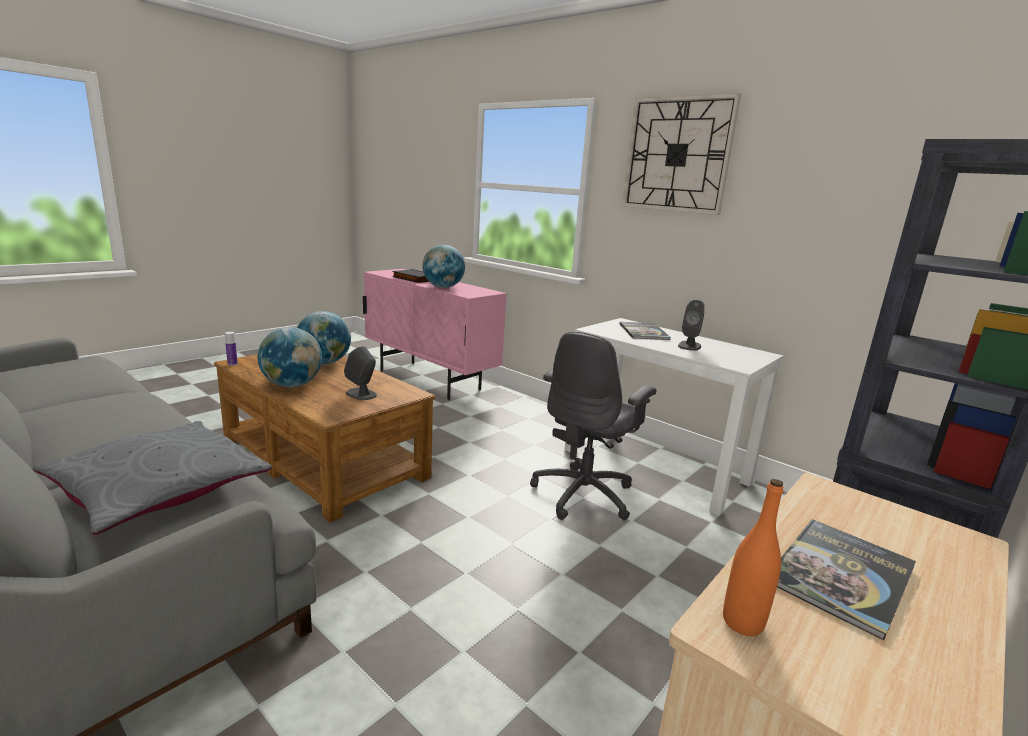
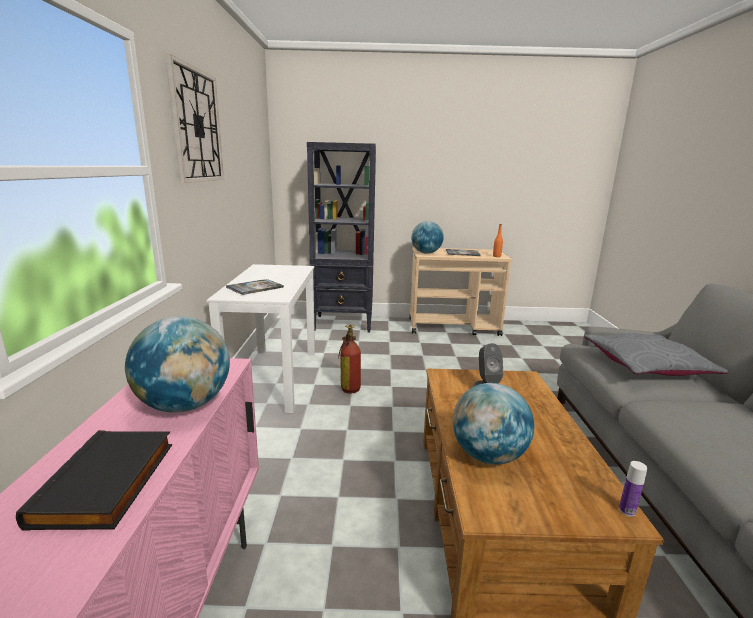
camera: 130 degrees left, 0 degrees up
globe [257,327,322,387] -> globe moved to [411,221,444,254]
grey office chair [530,332,656,520] -> fire extinguisher [338,324,361,393]
grey speaker [678,300,705,351] -> none

